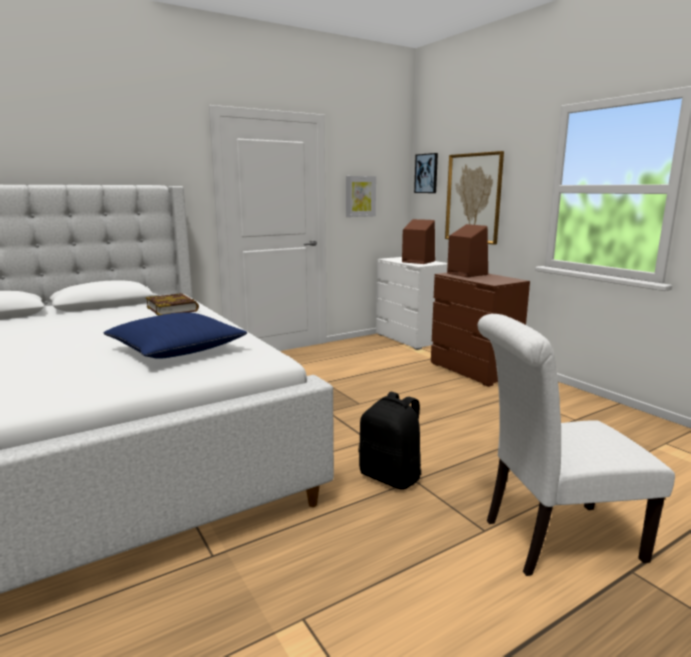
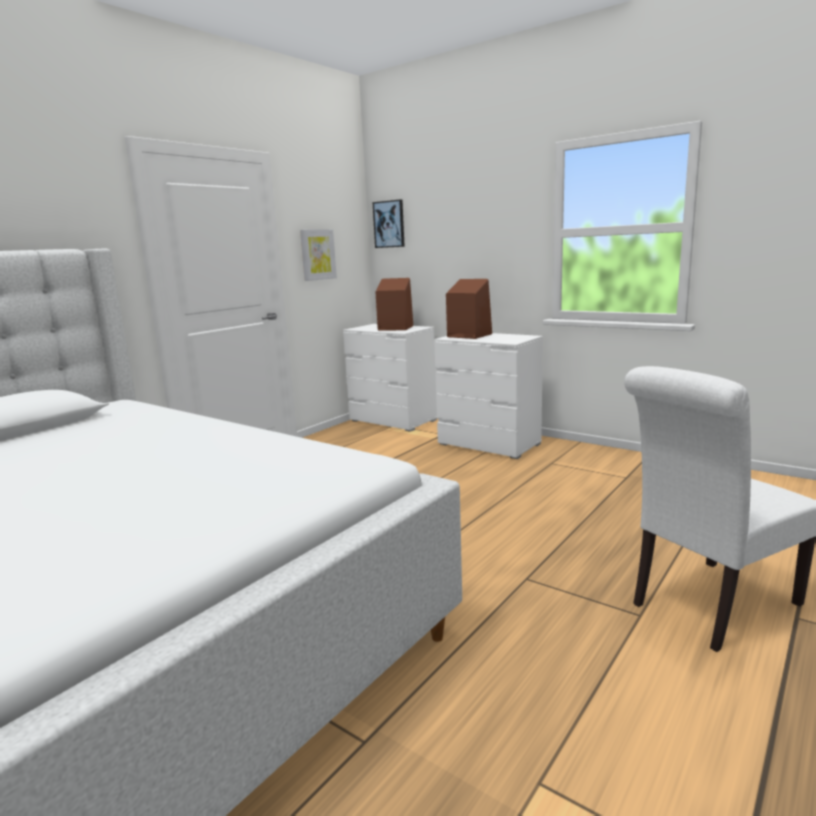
camera: 20 degrees left, 0 degrees up
blue pillow [104,312,247,359] -> none
book [146,293,199,316] -> none
black backpack [359,392,421,489] -> none
brown dresser [431,273,530,387] -> white dresser [434,333,543,459]
picture [445,151,504,245] -> none

